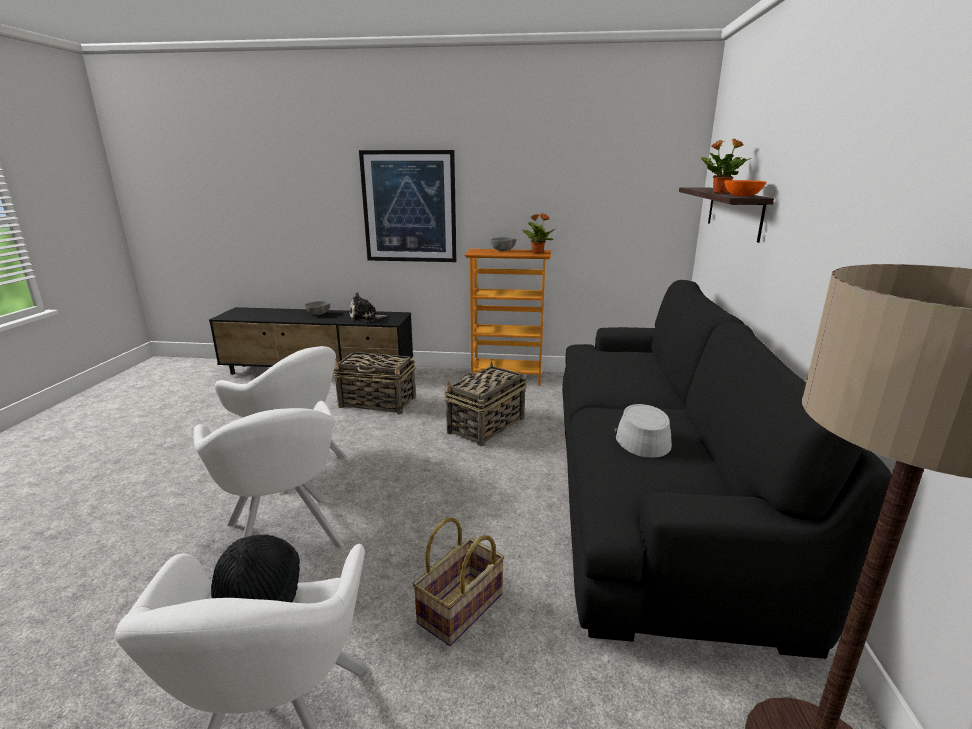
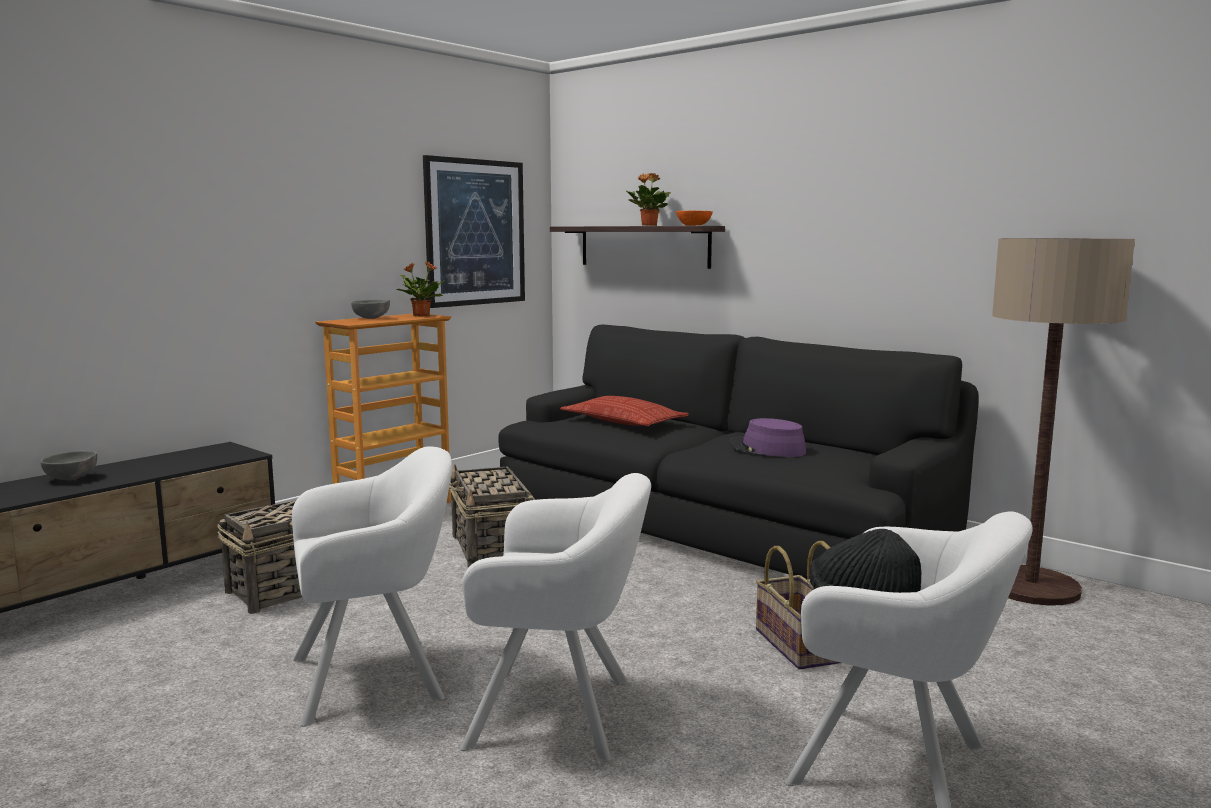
camera: 55 degrees left, 10 degrees down
plush toy [350,292,388,322] -> none
picture [359,150,457,262] -> picture moved to [423,155,525,308]
grey hat [614,404,672,458] -> purple hat [729,418,806,457]
none -> pillow [560,396,689,426]

